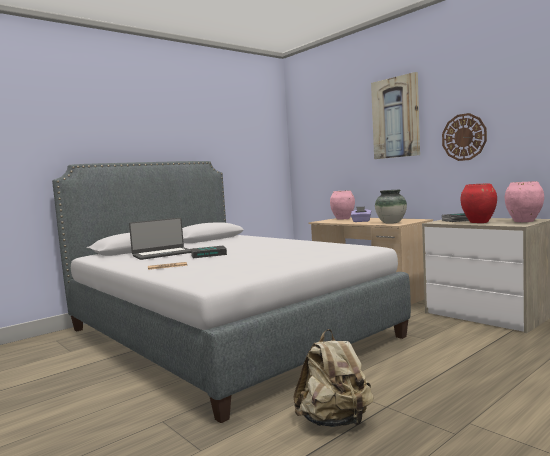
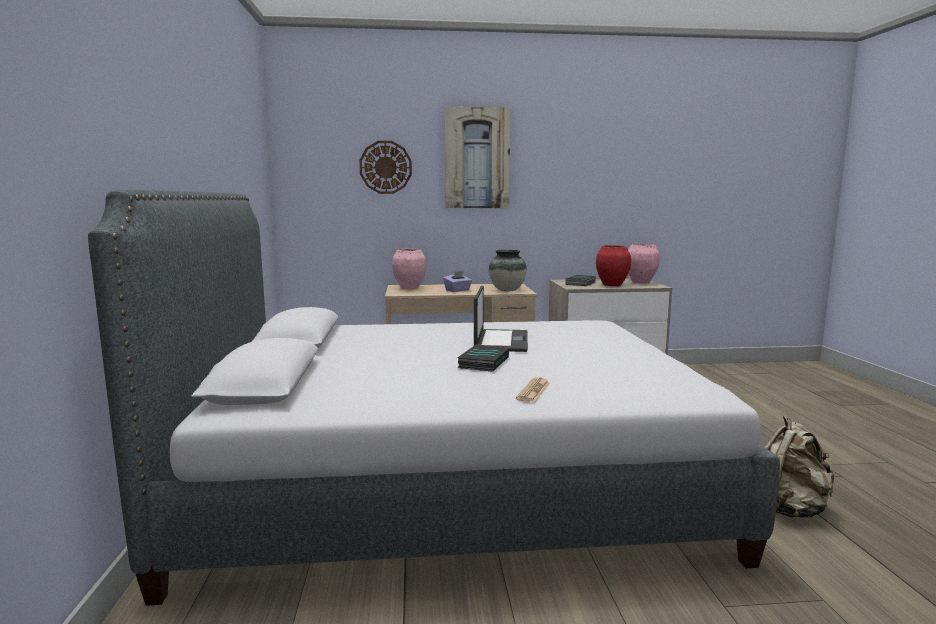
camera: 55 degrees left, 5 degrees up
laptop [129,218,191,260] -> laptop moved to [474,286,528,352]
wall clock [442,113,487,161] -> wall clock moved to [359,141,412,194]

